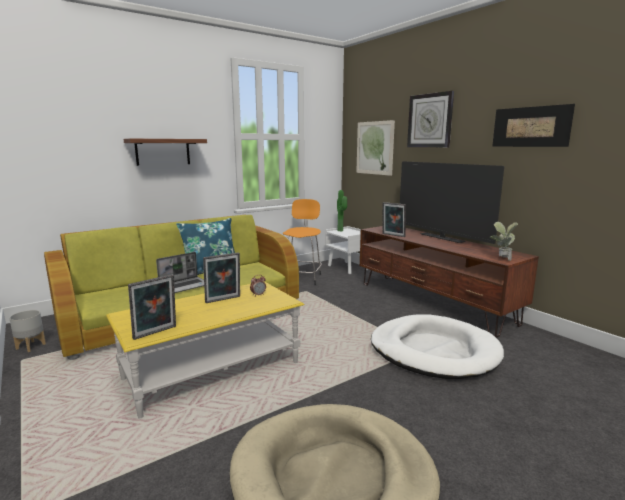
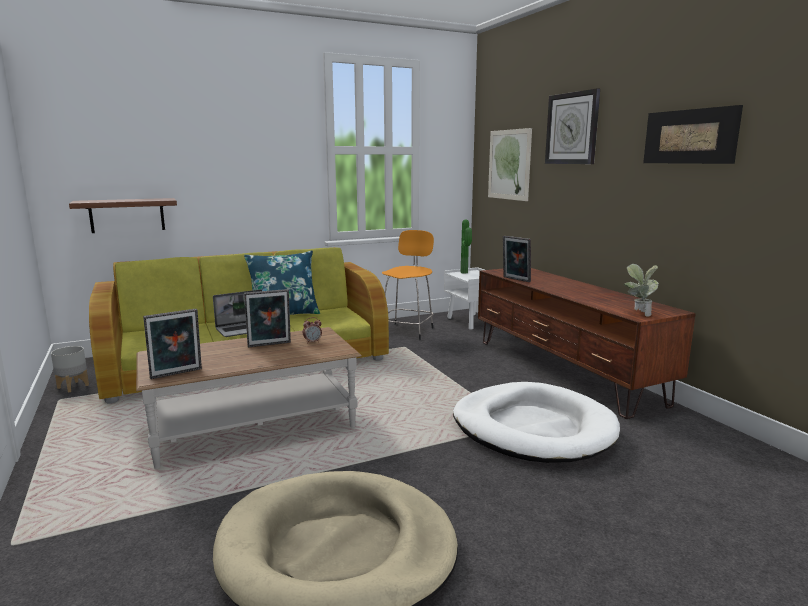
camera: 10 degrees right, 0 degrees up
yellow coffee table [106,281,305,419] -> brown coffee table [136,327,362,469]
shelf [123,138,207,166] -> shelf moved to [69,198,177,233]
television [400,161,504,244] -> none

